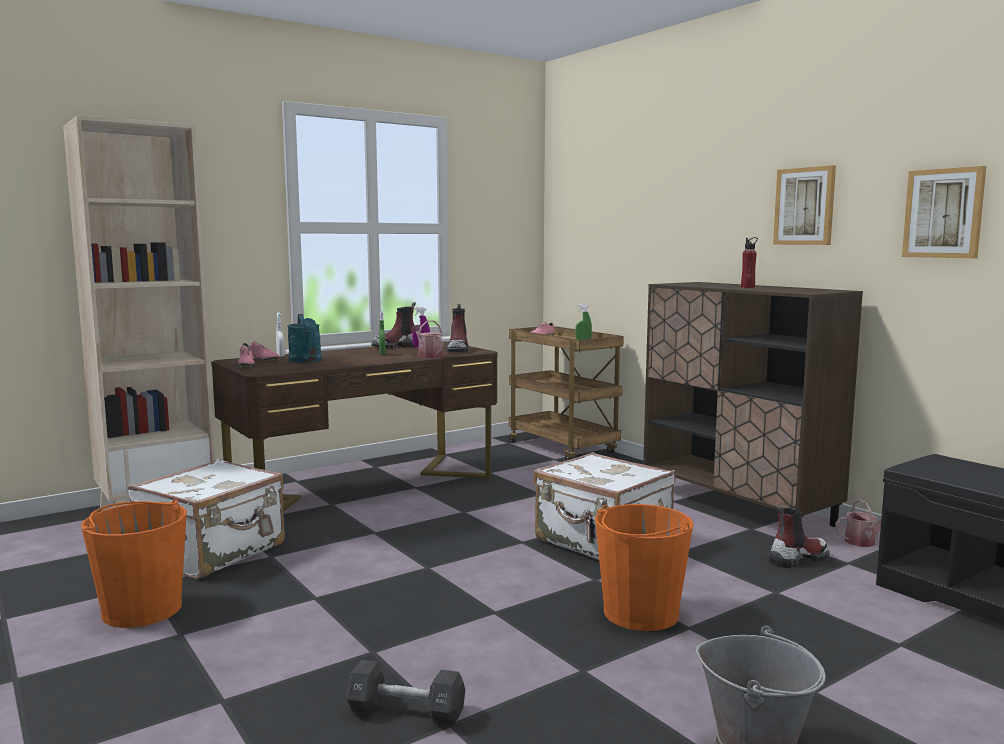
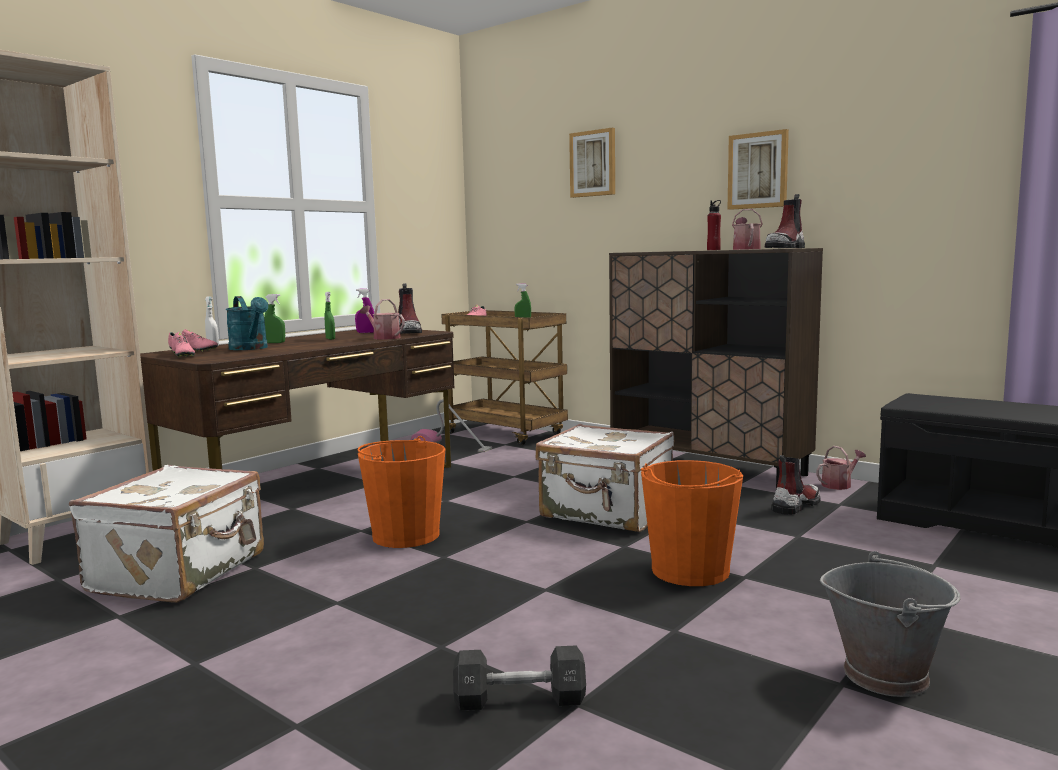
camera: 15 degrees left, 0 degrees up
orange bucket [81,499,187,628] -> orange bucket moved to [357,436,445,548]
boot [371,302,416,348] -> boot moved to [765,194,805,248]
picture [902,166,986,258] -> picture moved to [569,128,615,198]
none -> green spray bottle [264,294,285,343]
none -> vacuum cleaner [411,399,492,452]
none -> watering can [732,209,763,250]

